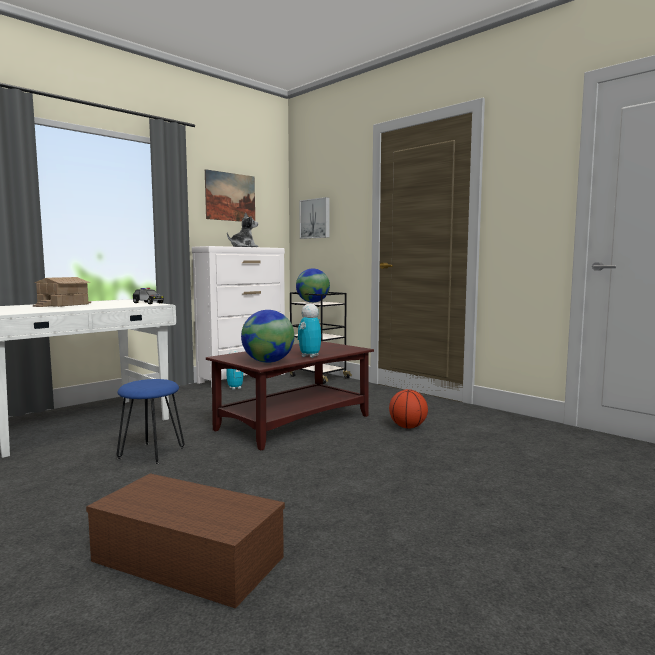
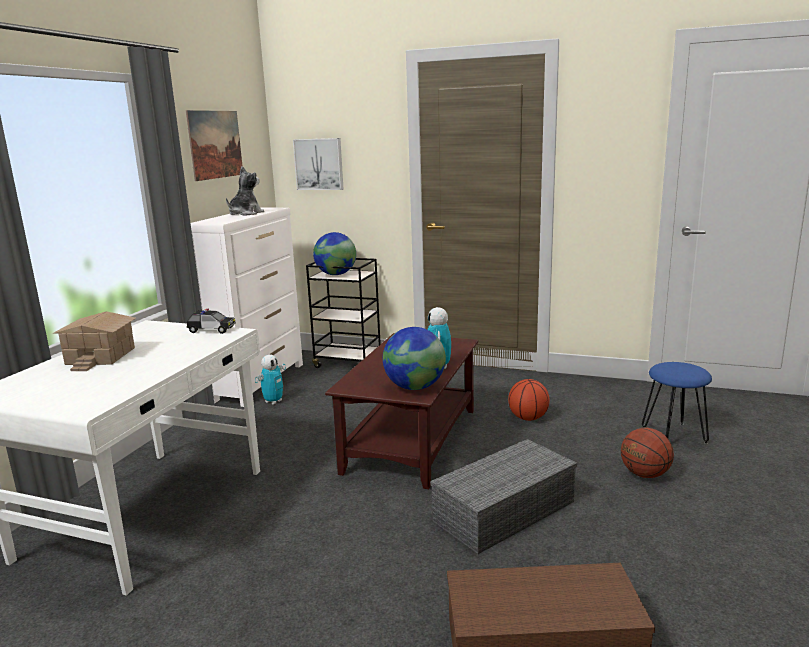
camera: 25 degrees left, 10 degrees up
blue stool [117,379,184,465] -> blue stool moved to [642,362,712,444]
none -> grey storage box [430,439,577,554]
none -> basketball [621,428,674,478]

